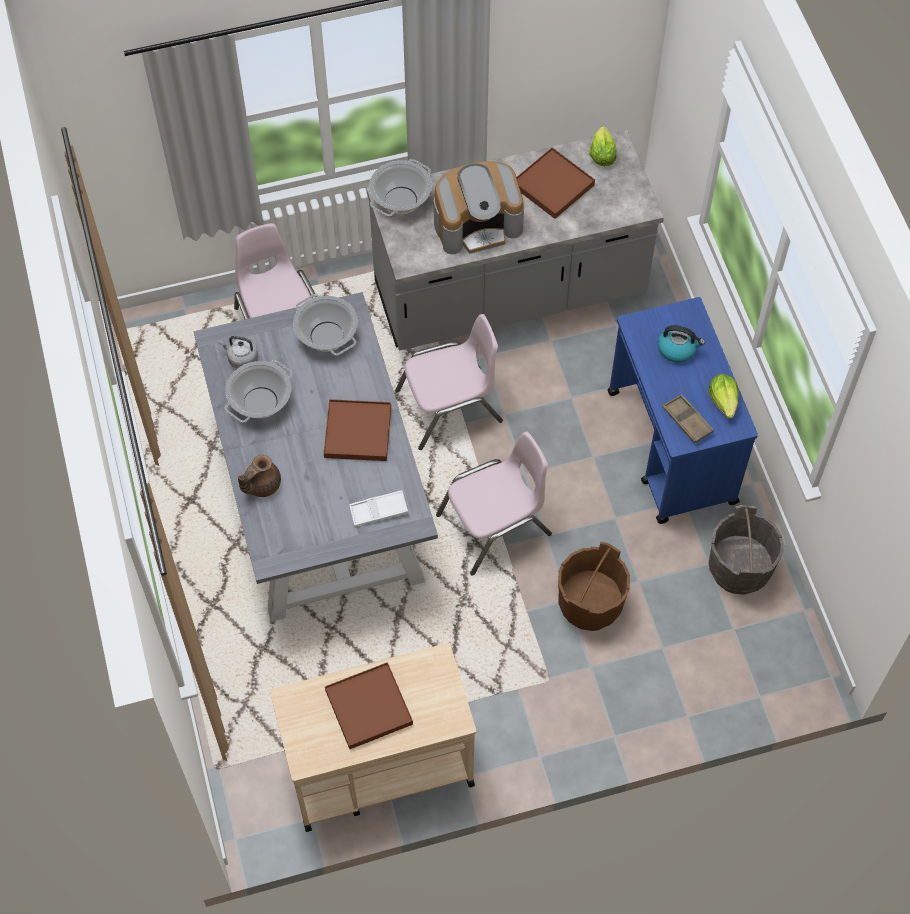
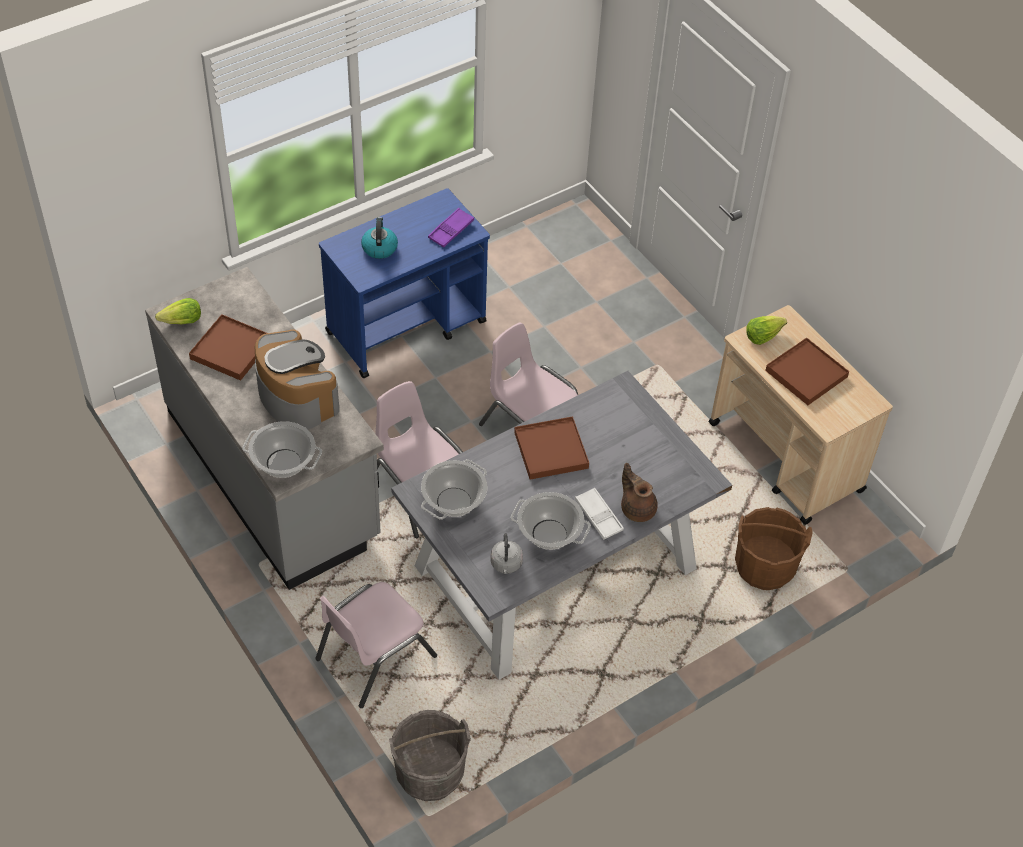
camera: 110 degrees left, 10 degrees down
brown teapot [238,455,281,497] -> brown teapot turned 150 degrees counterclockwise [621,463,658,522]
white tray [349,490,408,527] -> white tray moved to [575,488,624,540]
brown bucket [558,542,630,631] -> brown bucket moved to [735,507,813,590]
brown tray [662,394,714,443] -> purple tray [428,208,474,248]
lettuce [708,374,739,419] -> lettuce moved to [746,316,787,345]
grey bucket [709,505,784,595] -> grey bucket moved to [389,710,471,801]

